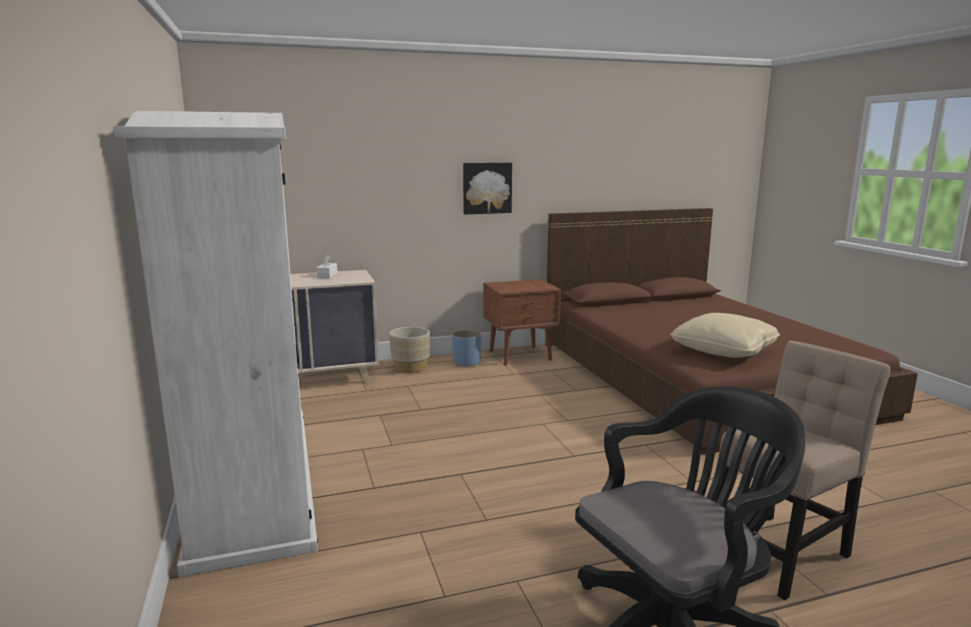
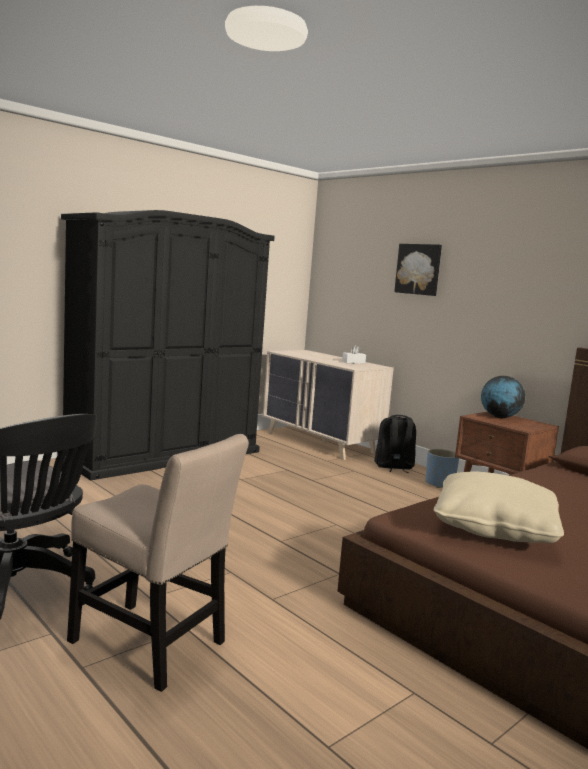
camera: 65 degrees right, 5 degrees down
white wardrobe [113,111,318,577] -> black wardrobe [61,210,275,481]
beige planter [389,327,430,373] -> black backpack [374,415,416,473]
picture [463,163,512,214] -> picture moved to [394,244,442,296]
none -> globe [481,376,525,418]

